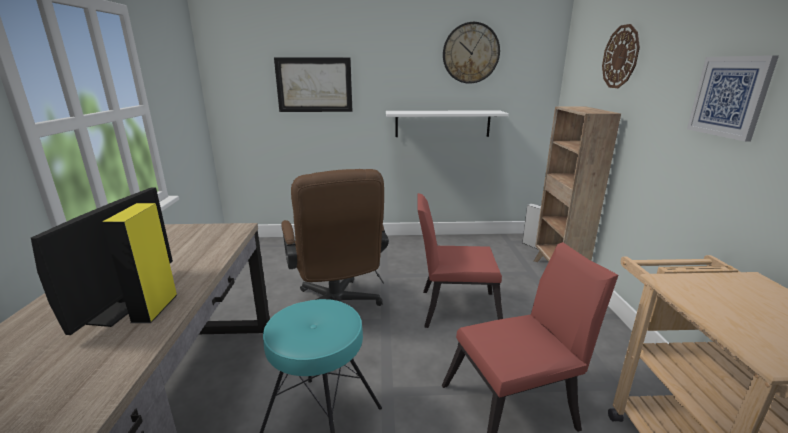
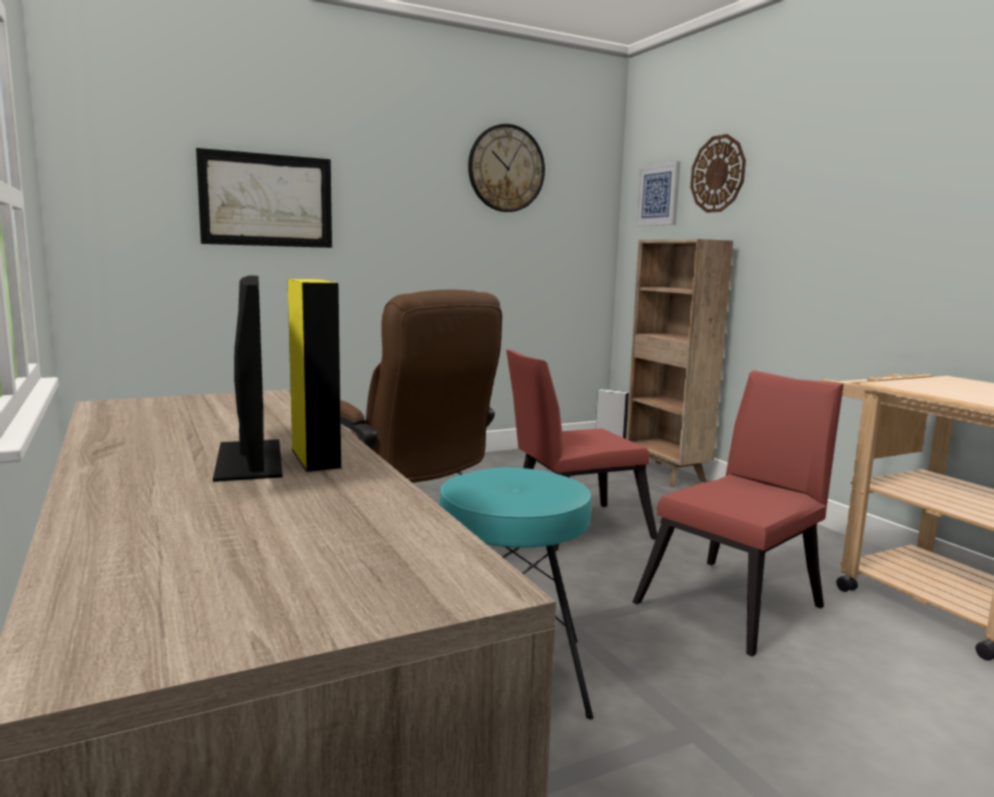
camera: 25 degrees left, 10 degrees down
white shelf [386,110,509,137] -> none
picture [687,55,779,141] -> picture moved to [635,161,680,226]

